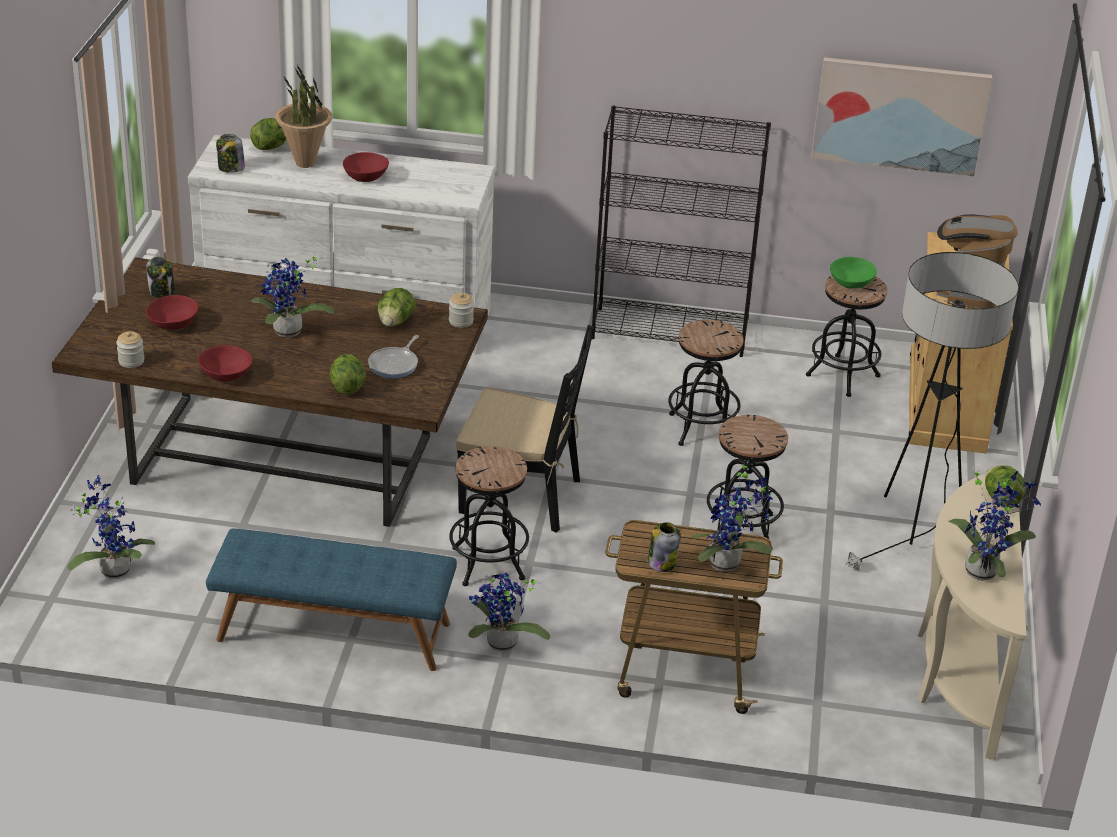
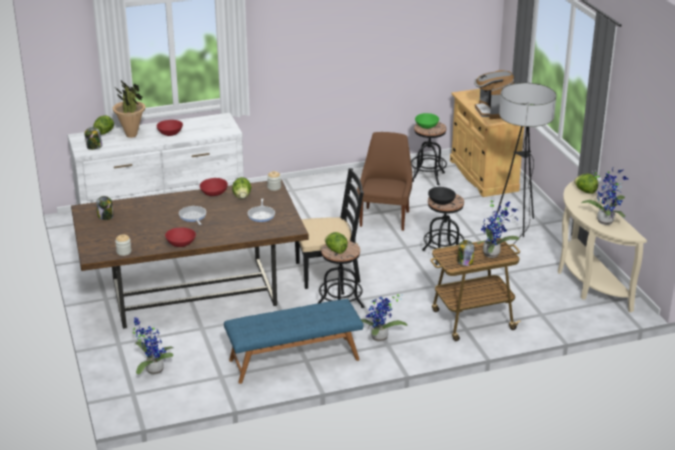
camera: 25 degrees left, 5 degrees down
red bowl [146,295,198,330] -> red bowl moved to [200,178,228,196]
potted plant [250,256,335,338] -> frying pan [179,206,206,225]
lettuce [329,354,366,395] -> lettuce moved to [325,232,348,254]
black bookcase [592,106,771,357] -> none
black stool [668,320,744,446] -> brown chair [357,132,412,231]
picture [811,57,992,176] -> none
none -> black bowl [428,187,456,205]

